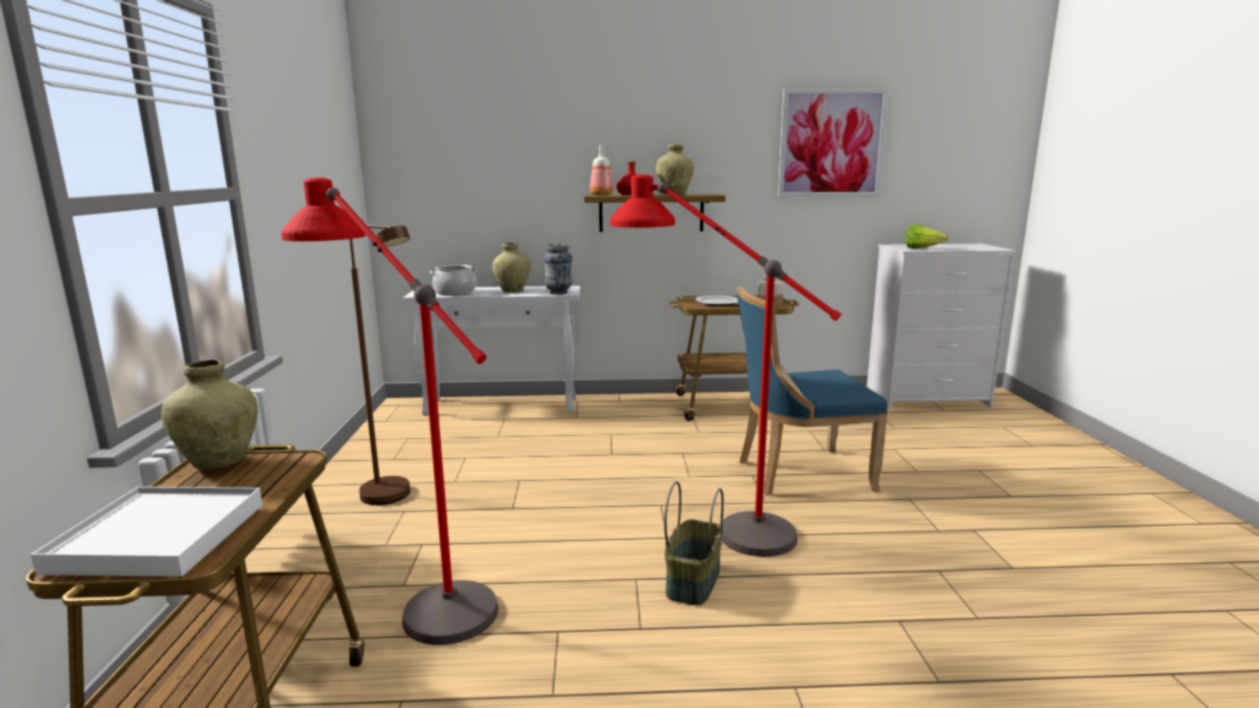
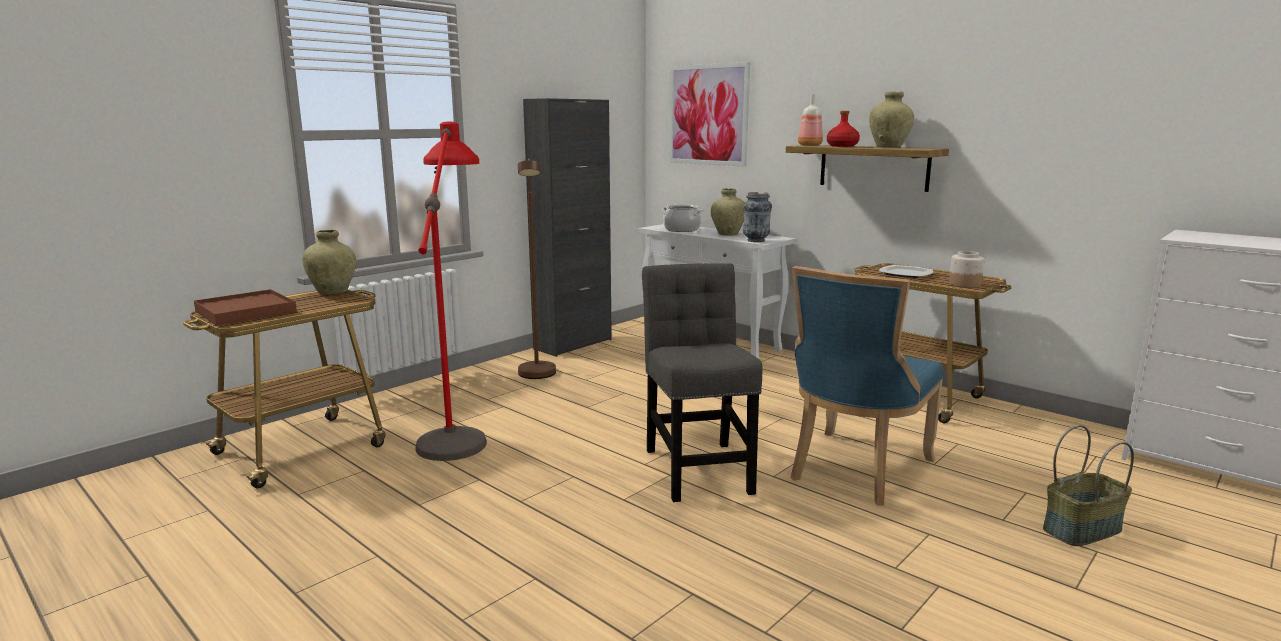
camera: 45 degrees right, 0 degrees up
white tray [30,487,263,577] -> brown tray [194,289,297,326]
red floor lamp [610,174,841,557] -> grey chair [642,263,763,502]
basket [664,481,724,605] -> basket moved to [1043,425,1134,546]
blue chair [736,286,888,495] -> blue chair turned 90 degrees counterclockwise [791,266,943,505]
picture [778,88,889,197] -> picture moved to [669,62,750,167]
lettuce [905,224,948,249] -> none
none -> black cabinet [523,98,612,357]

